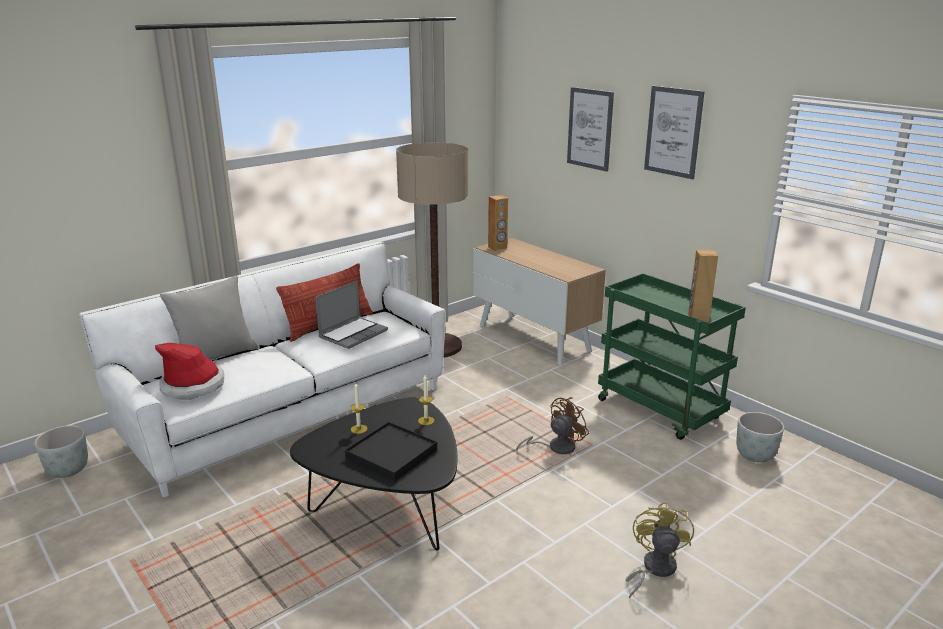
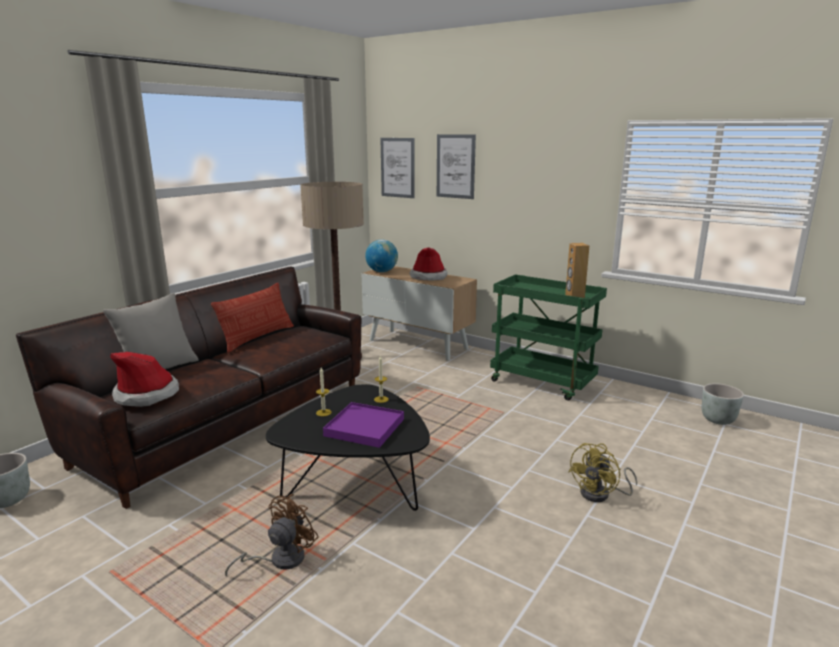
camera: 15 degrees left, 5 degrees down
white sofa [79,241,446,497] -> brown sofa [16,266,362,509]
laptop [315,281,388,349] -> none
black tray [345,422,437,481] -> purple tray [323,402,404,448]
brown speaker [488,195,508,251] -> globe [365,240,398,272]
brown fan [516,397,589,454] -> brown fan moved to [225,494,319,576]
yellow fan [626,502,694,599] -> yellow fan turned 135 degrees counterclockwise [568,443,637,502]
picture [644,86,705,179] -> picture moved to [380,138,415,198]
grey planter [736,412,784,462] -> grey planter moved to [702,383,744,425]
none -> hat [410,247,448,281]

